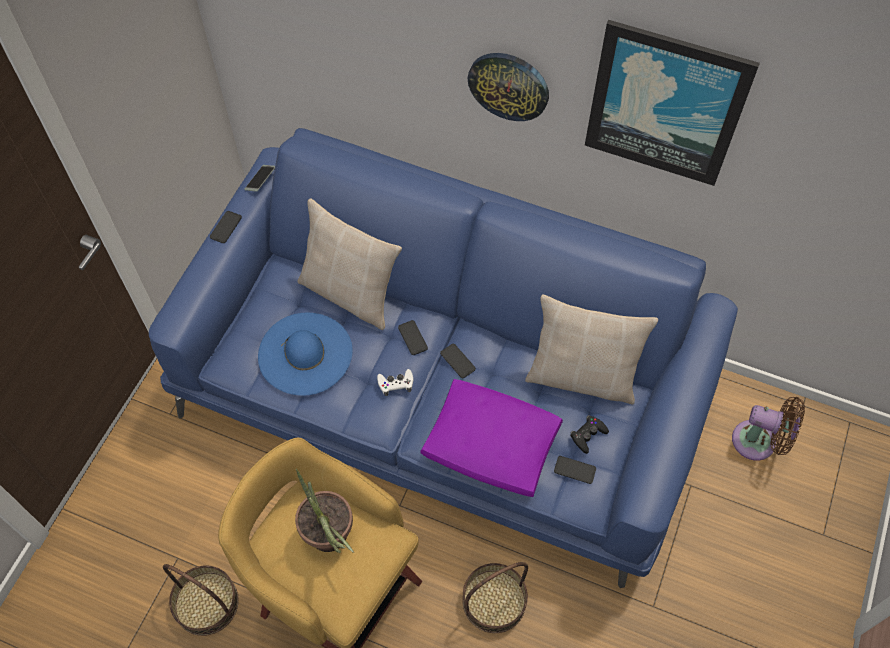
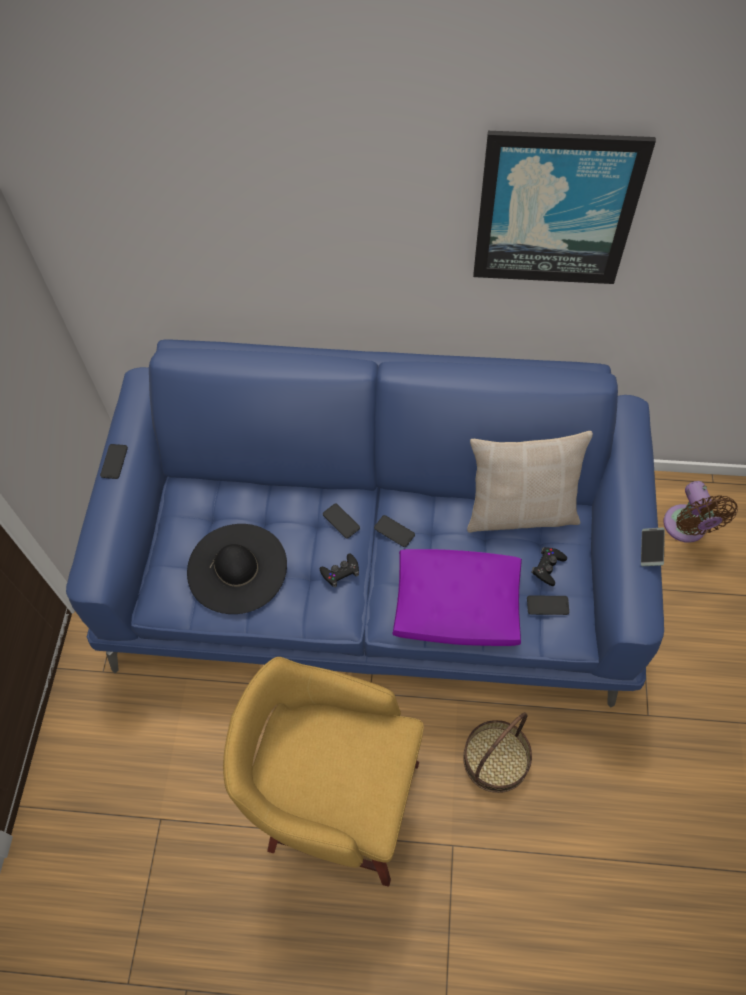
camera: 15 degrees left, 0 degrees up
basket [163,564,239,636] -> none
phone [244,165,275,192] -> phone moved to [641,527,665,566]
blue hat [258,313,353,396] -> black hat [187,524,287,614]
potted plant [295,469,354,553] -> none
beige pillow [297,199,402,330] -> none
white game controller [377,369,413,396] -> black game controller [320,553,359,587]
wall clock [468,53,549,121] -> none
brown fan [732,397,805,461] -> brown fan turned 75 degrees clockwise [664,481,738,543]

